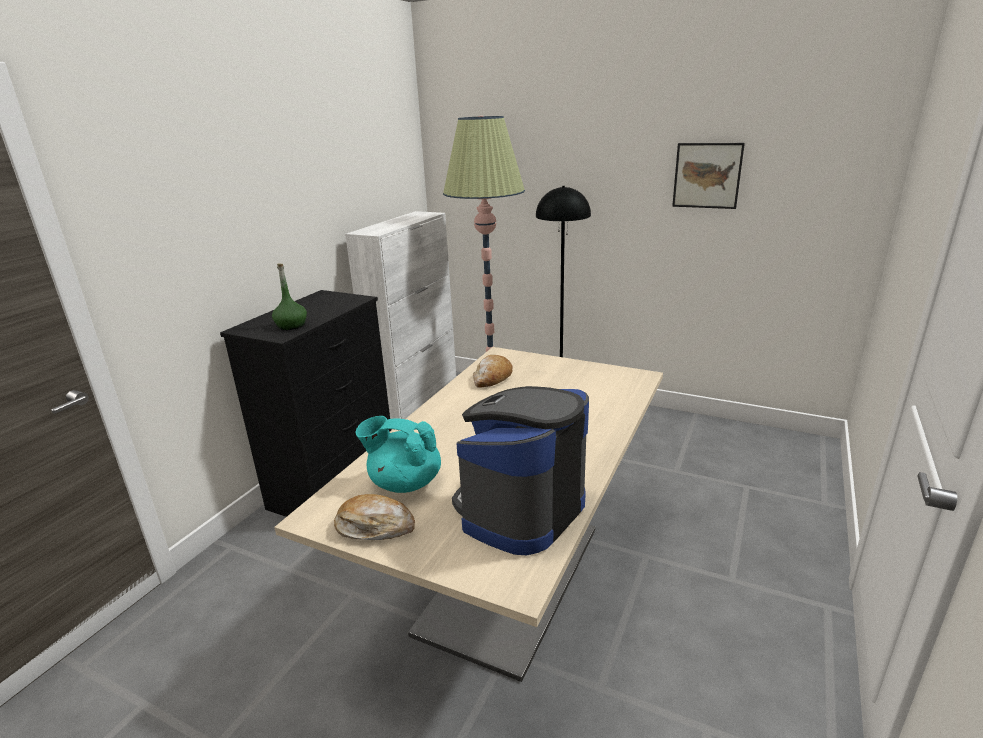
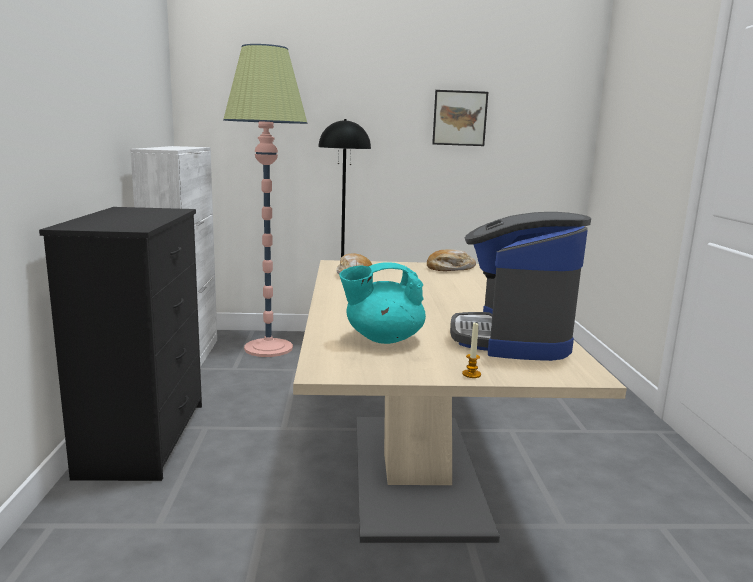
camera: 30 degrees left, 10 degrees down
green bottle [272,264,307,330] -> none
bread [334,494,415,540] -> bread moved to [427,249,476,271]
none -> candle [462,323,481,378]

